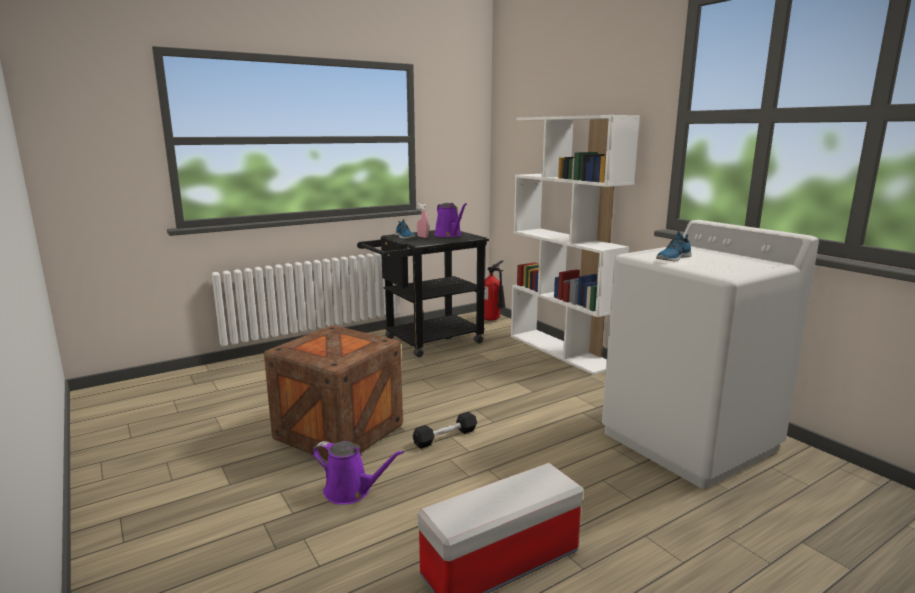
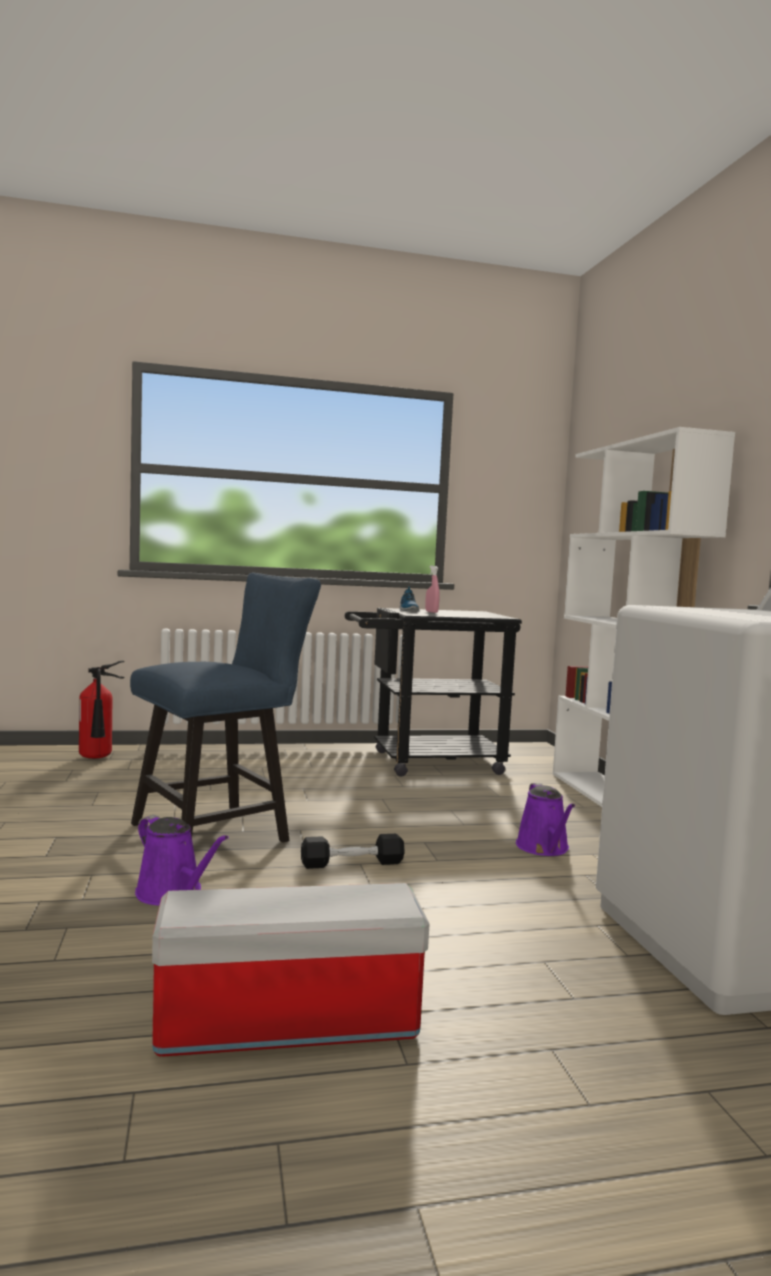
camera: 20 degrees right, 10 degrees down
crate [264,325,403,461] -> blue chair [130,573,321,843]
purple watering can [434,203,467,237] -> purple watering can moved to [516,783,575,856]
fire extinguisher [484,261,505,321] -> fire extinguisher moved to [79,661,125,759]
shoe [656,231,692,261] -> none

